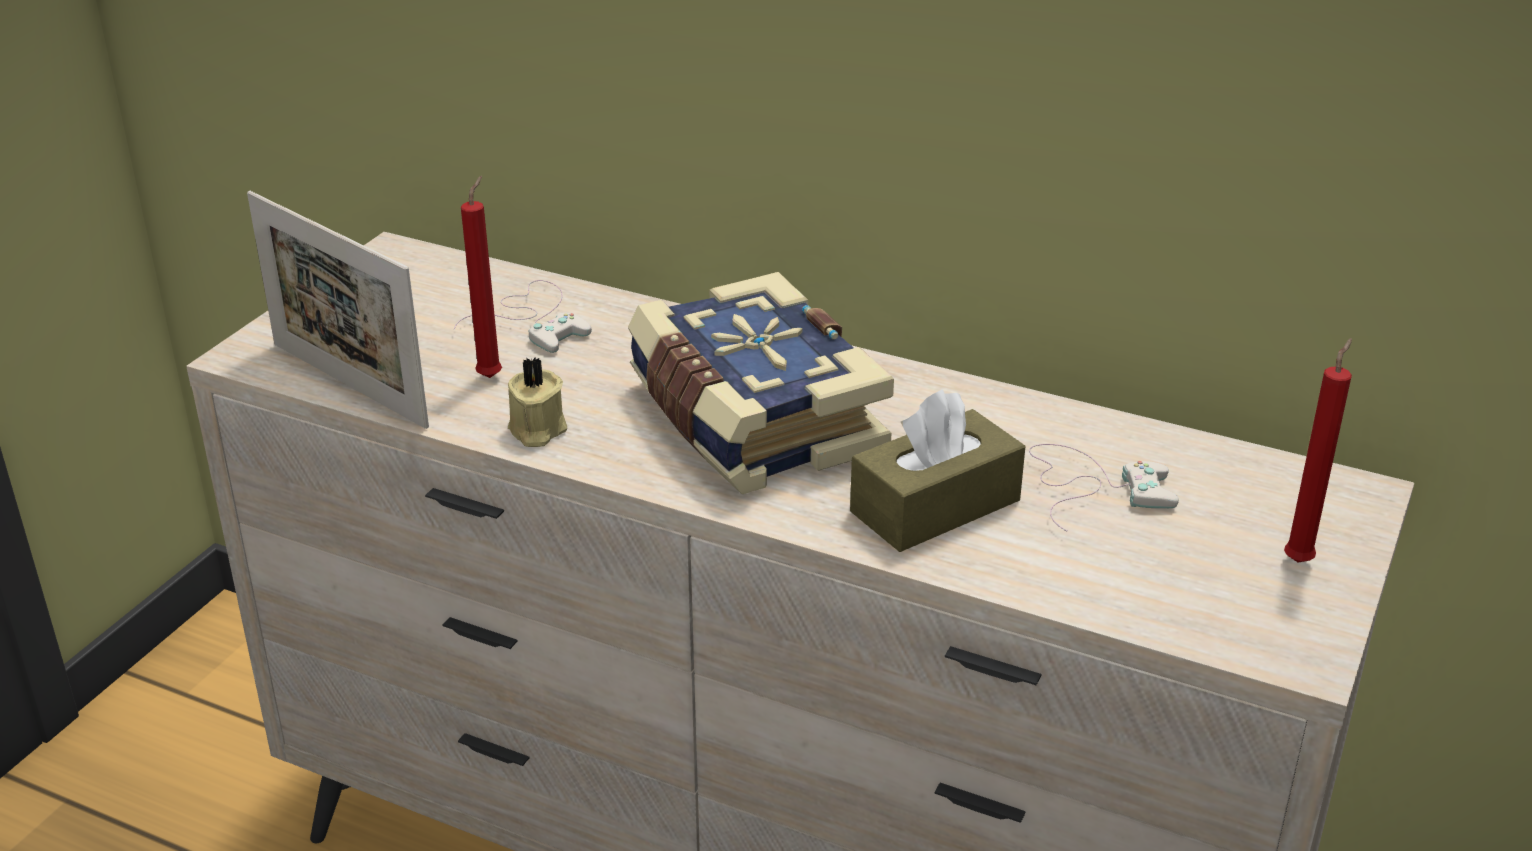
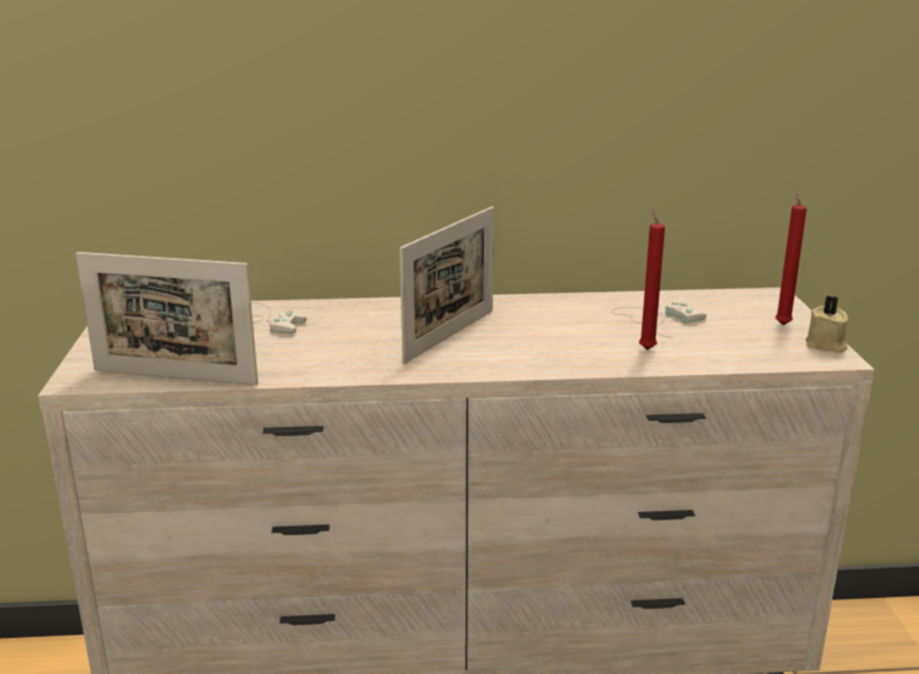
camera: 30 degrees left, 10 degrees down
red candle [461,176,502,378] -> red candle moved to [639,206,665,350]
beige candle [508,357,567,447] -> beige candle moved to [806,296,848,353]
book [628,272,894,494] -> picture frame [400,206,494,364]
brown tissue box [850,389,1025,552] -> none

